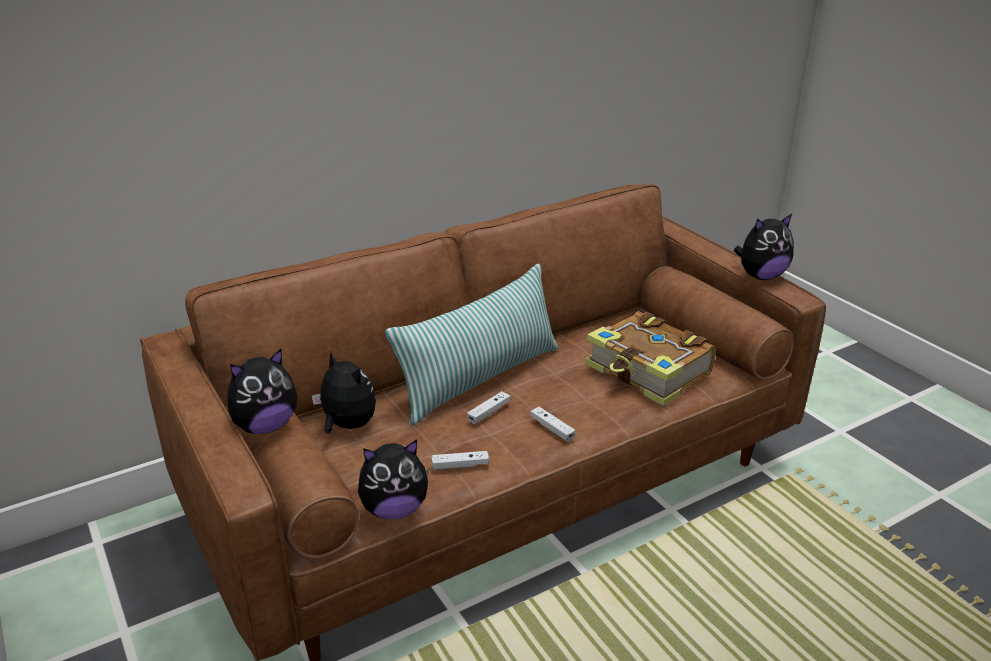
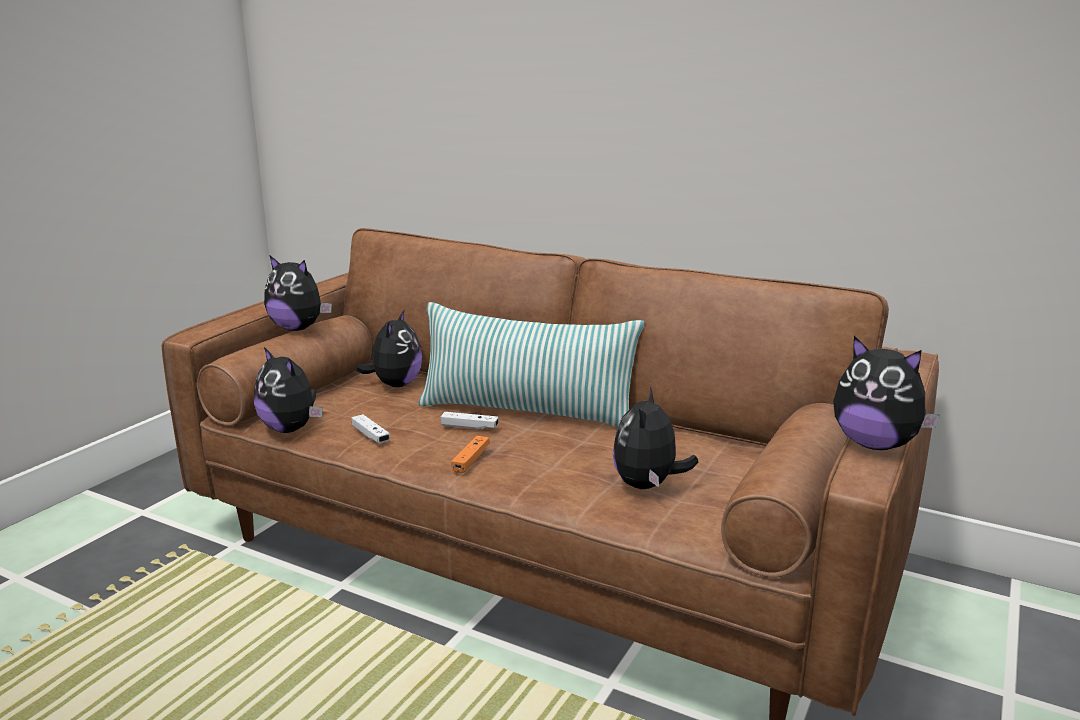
camera: 60 degrees right, 10 degrees down
white game controller [530,407,575,442] -> orange game controller [451,436,490,474]
book [585,311,716,406] -> plush toy [613,387,698,489]

